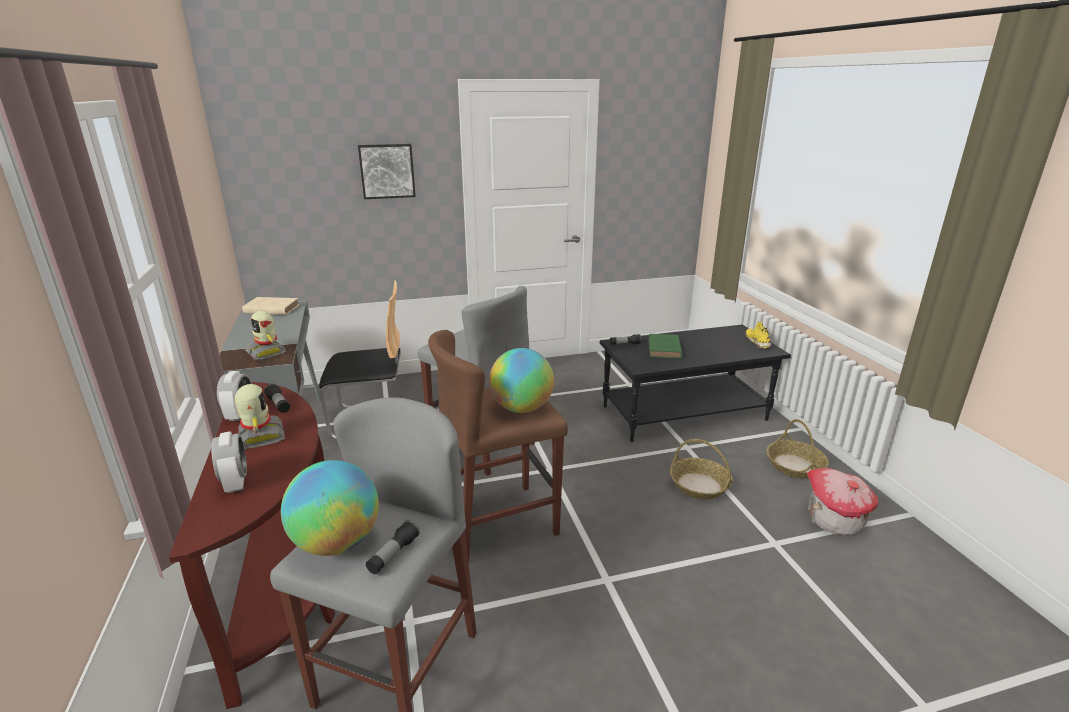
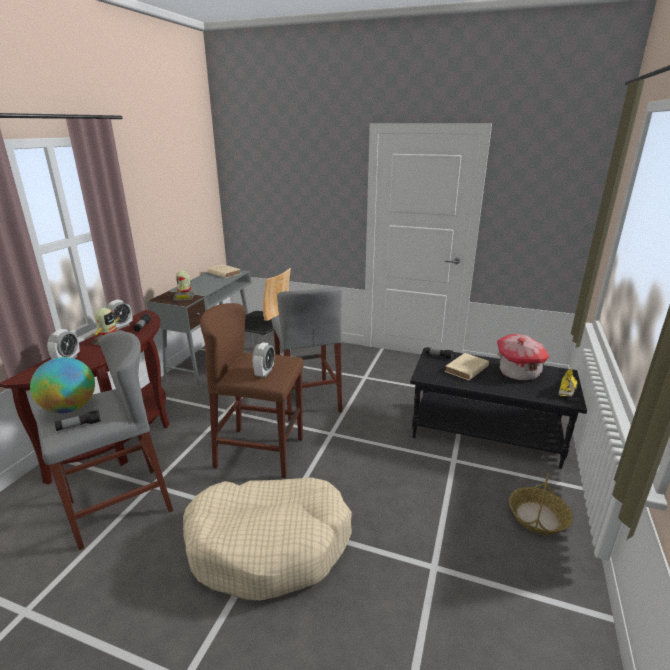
camera: 35 degrees right, 0 degrees up
picture [358,144,416,199] -> none
globe [489,348,554,413] -> alarm clock [252,342,275,378]
green book [648,334,682,359] -> beige book [445,353,489,381]
basket [670,439,733,500] -> none
toy house [807,468,878,535] -> toy house moved to [497,334,549,380]
none -> beige dog bed [183,477,352,601]

